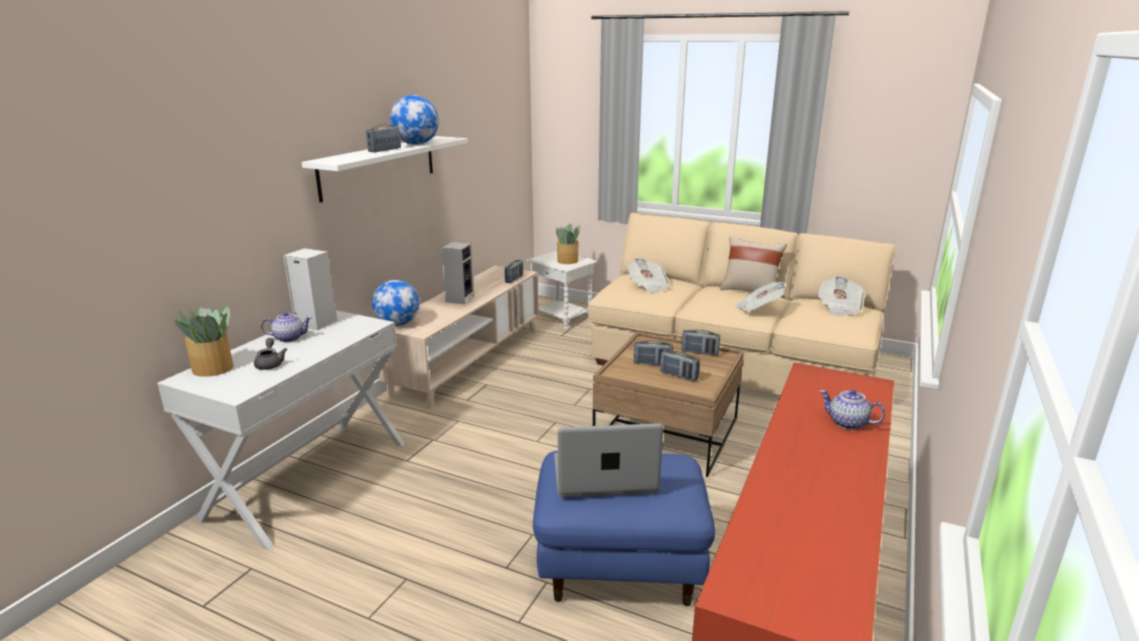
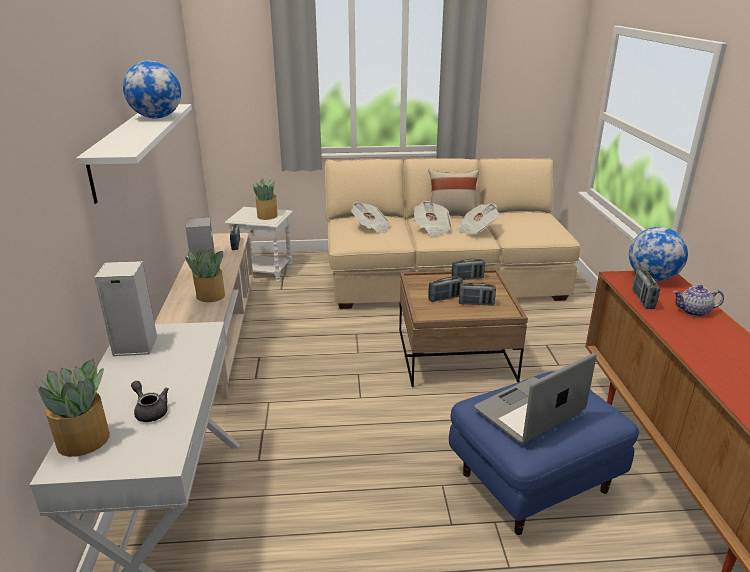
camera: 30 degrees left, 5 degrees up
teapot [261,312,312,342] -> none
radio [366,125,401,152] -> radio moved to [632,269,660,309]
globe [372,280,419,326] -> globe moved to [629,227,688,281]
newspaper [817,276,865,317] -> newspaper moved to [414,201,452,237]
none -> potted plant [185,249,225,302]

